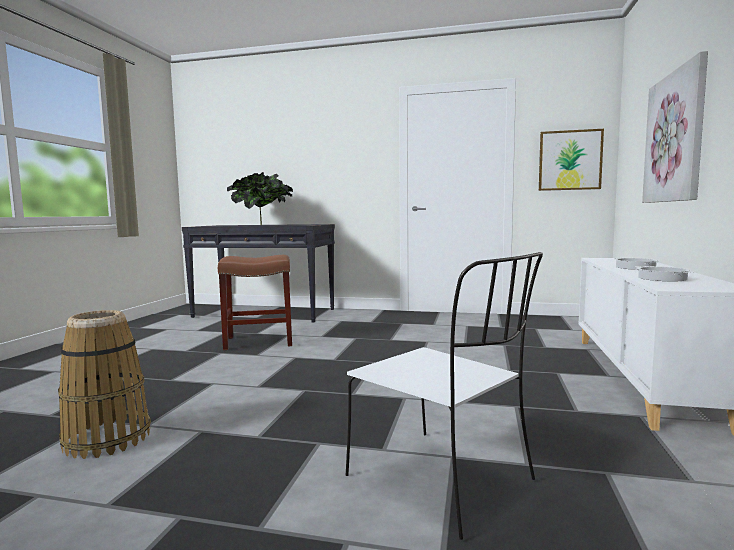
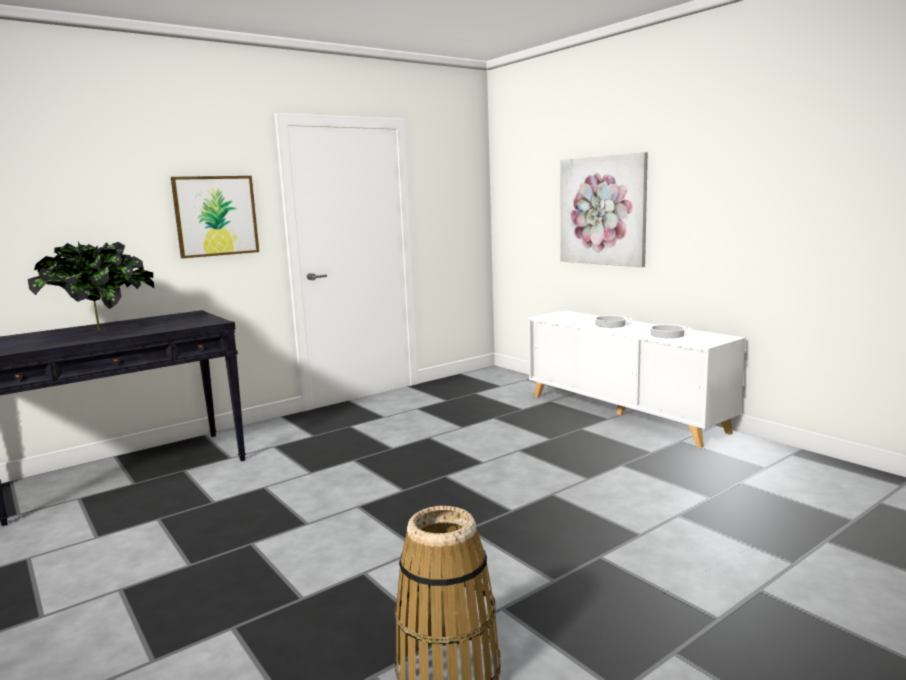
camera: 50 degrees left, 5 degrees up
brown stool [218,255,292,350] -> none
white chair [346,252,543,540] -> none
picture [539,129,604,191] -> picture moved to [171,176,259,258]

